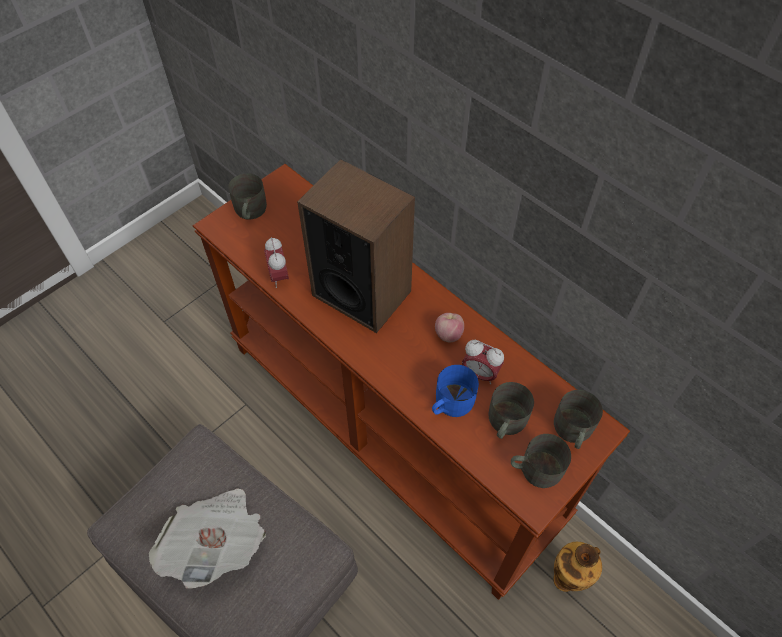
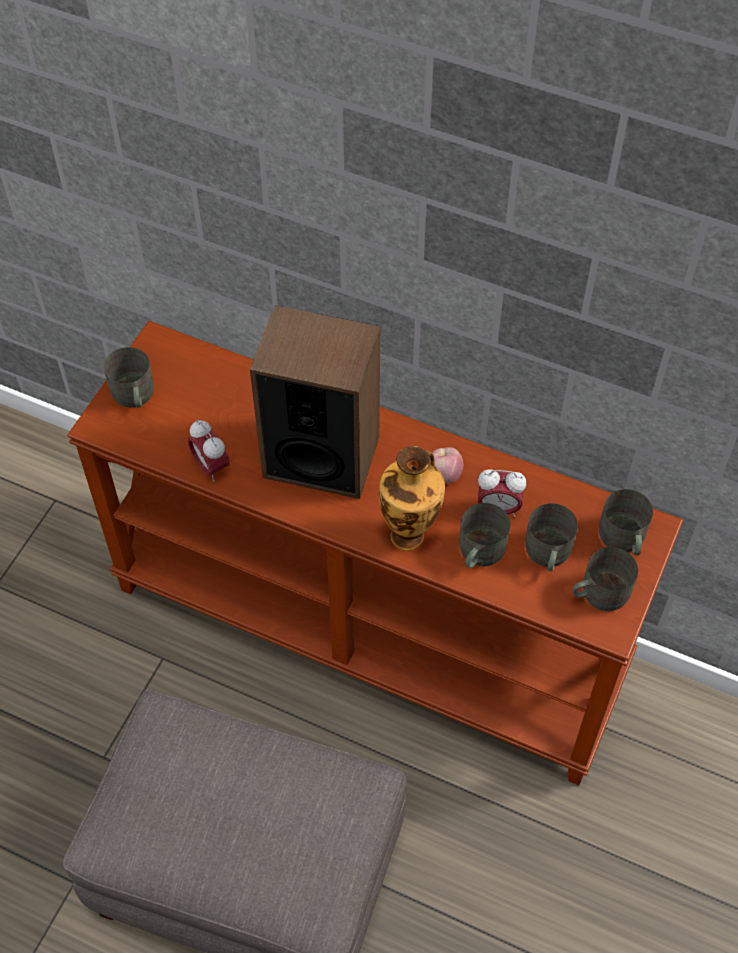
camera: 20 degrees left, 0 degrees up
newspaper [149,488,266,589] -> none
blue mug [432,365,479,417] -> grey mug [459,503,510,568]
vase [553,542,602,592] -> vase moved to [379,446,445,551]

